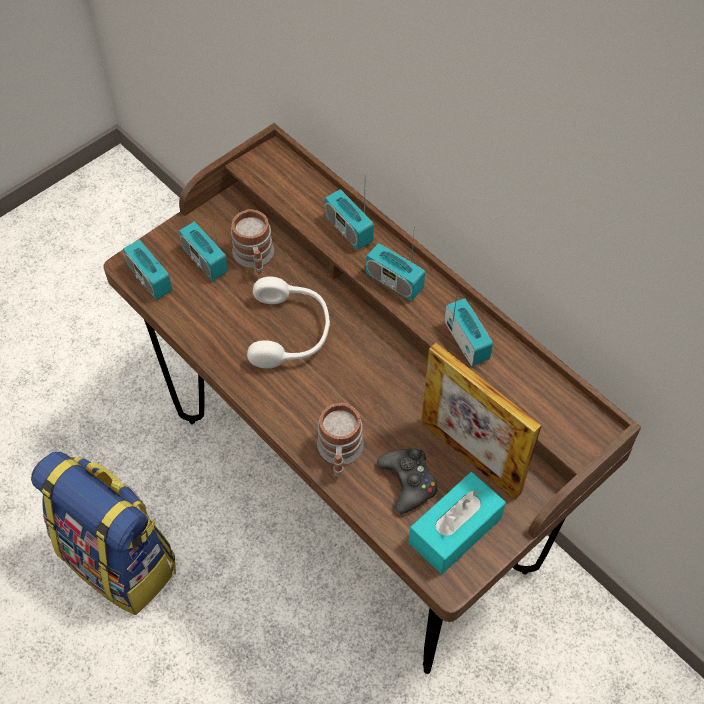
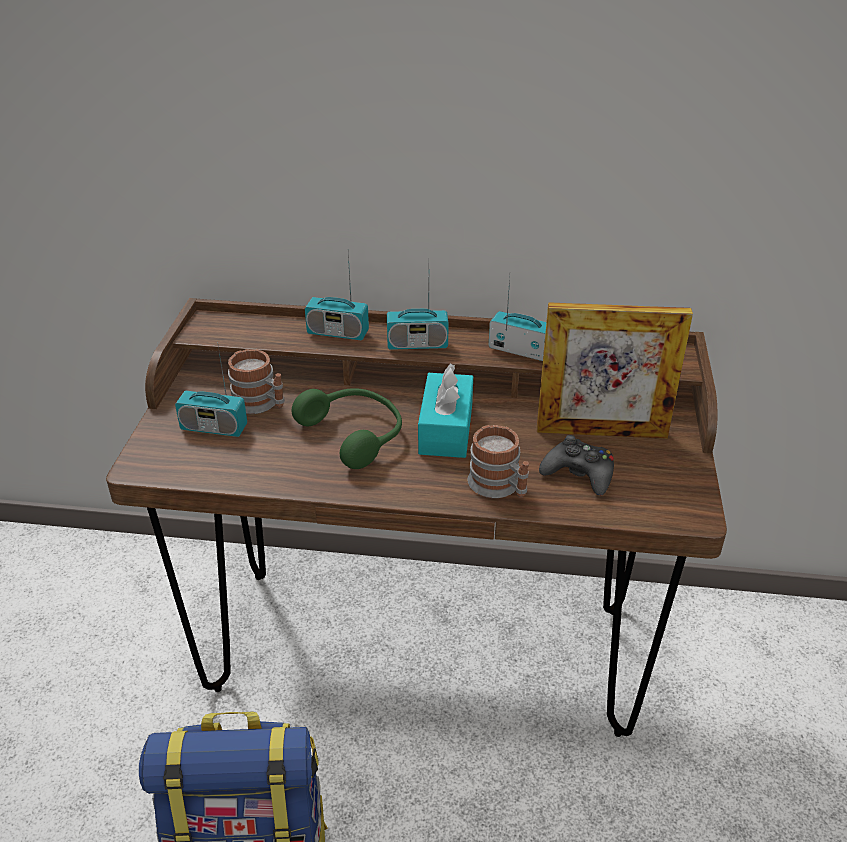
camera: 40 degrees left, 20 degrees down
radio [123,231,173,300] -> none
white headphones [247,276,330,369] -> green headphones [292,388,402,469]
turquoise tissue box [409,472,506,574] -> turquoise tissue box moved to [418,363,473,458]

